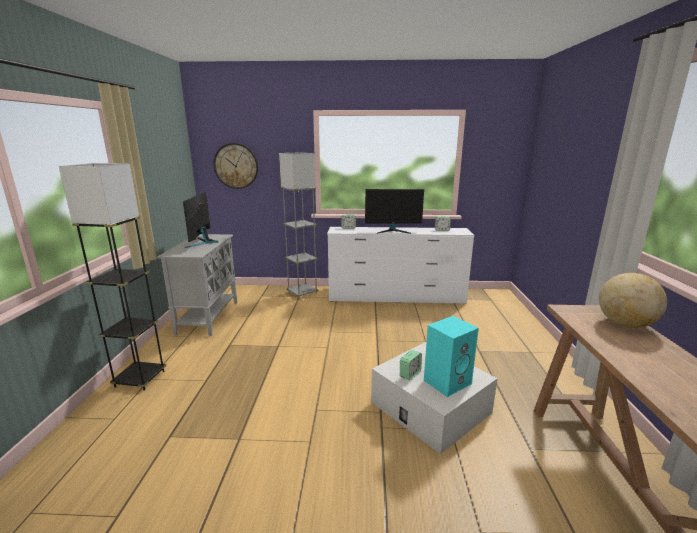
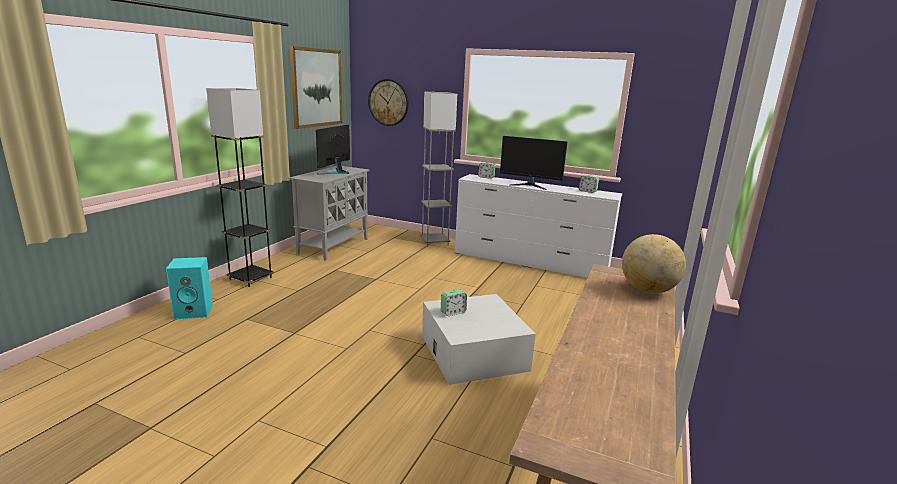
camera: 20 degrees right, 0 degrees up
turquoise speaker [424,316,479,397] -> turquoise speaker moved to [166,257,213,319]
none -> picture [290,46,342,129]

